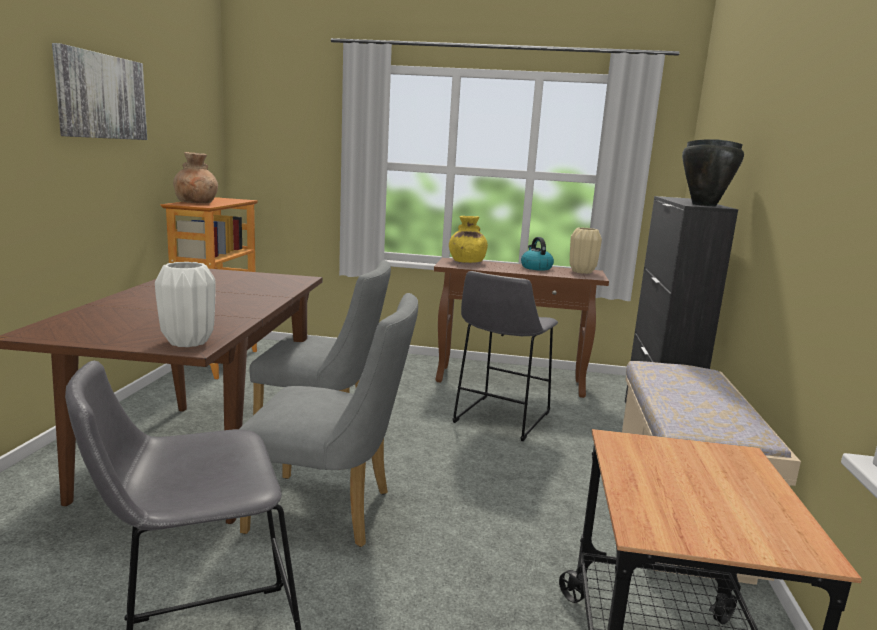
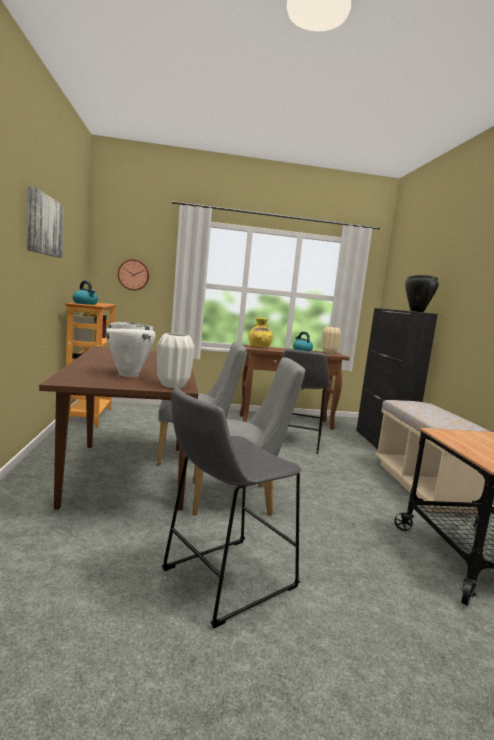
camera: 15 degrees left, 5 degrees down
brown vase [173,152,218,203] -> kettle [73,281,98,305]
none -> white cooking pot [106,322,155,377]
none -> wall clock [118,259,149,291]

